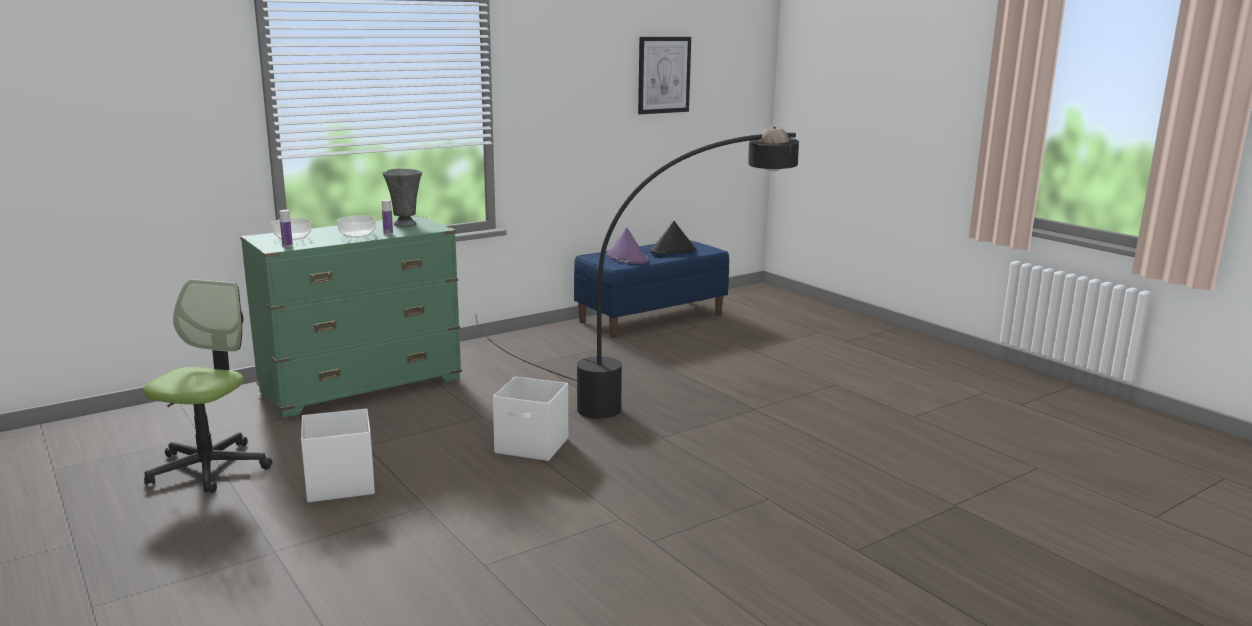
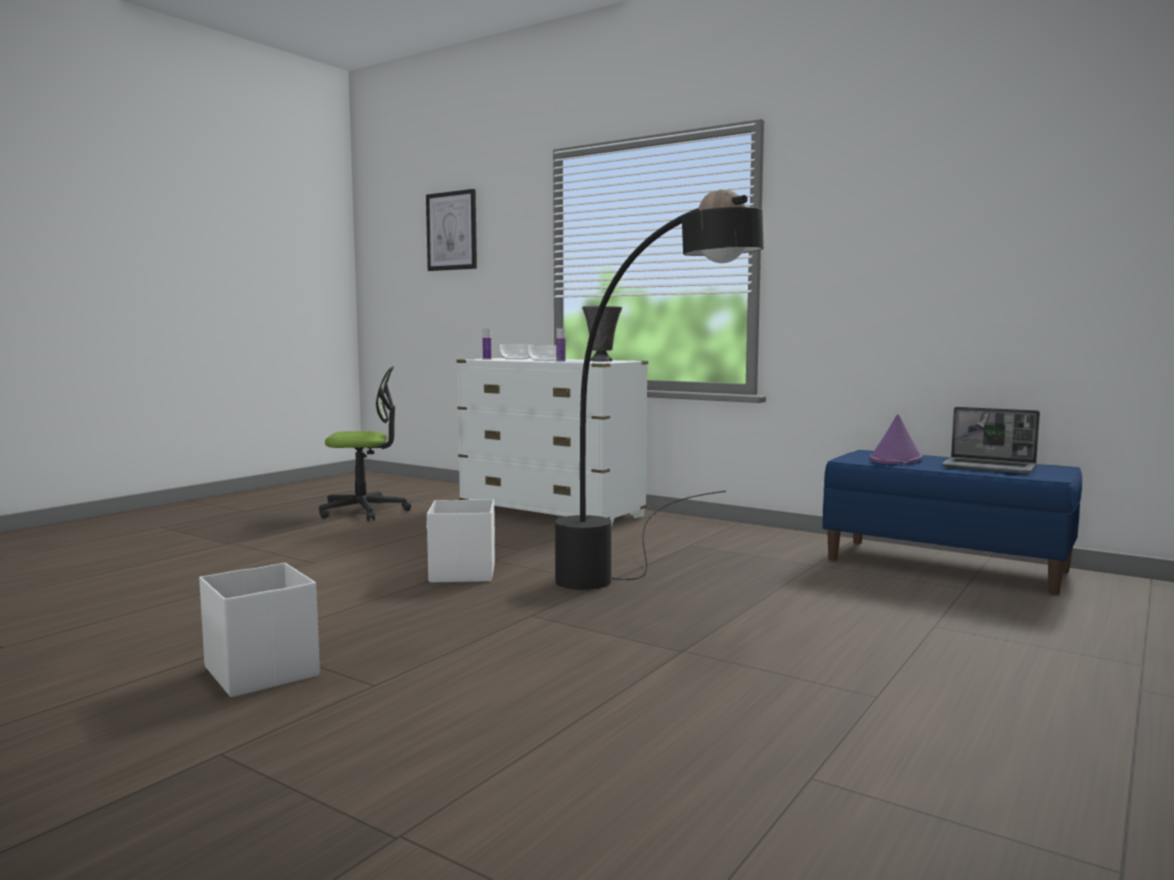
camera: 70 degrees right, 10 degrees down
green dresser [240,216,462,418] -> white dresser [456,358,648,527]
white storage box [301,408,375,502] -> white storage box moved to [199,563,320,697]
picture [638,37,691,114] -> picture moved to [426,189,477,271]
black hat [650,221,695,255] -> laptop [942,407,1040,474]

